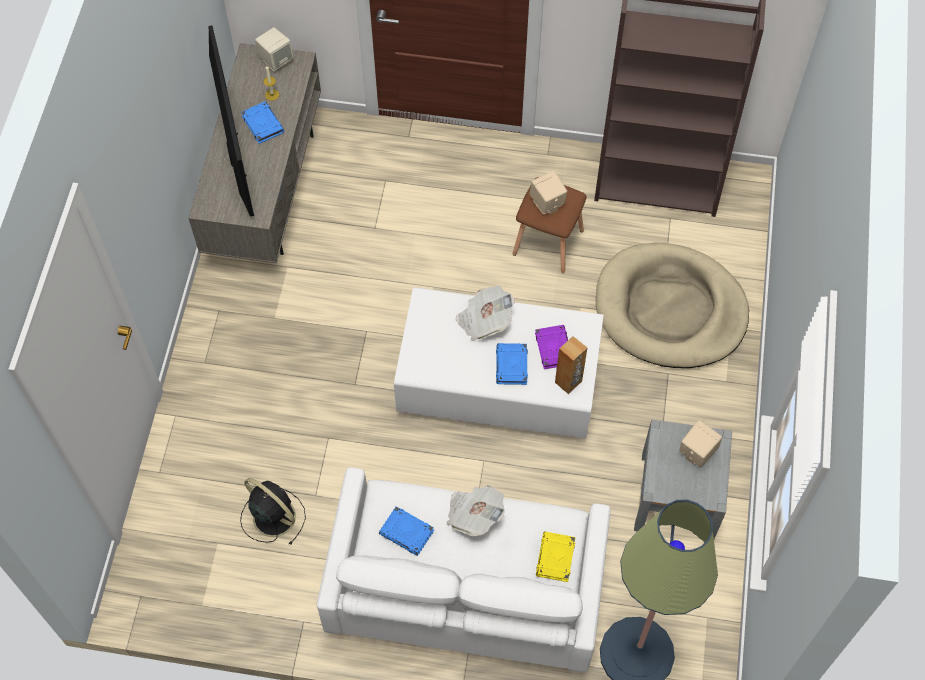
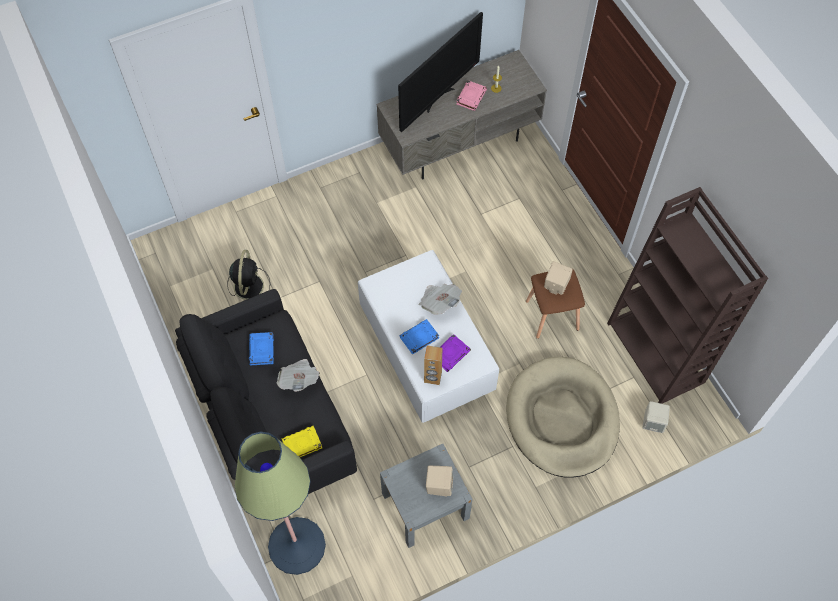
camera: 55 degrees right, 0 degrees up
blue book [241,101,284,144] -> pink book [456,80,487,111]
beige speaker [255,27,294,72] -> beige speaker moved to [642,401,670,433]
white sofa [317,467,610,673] -> black sofa [175,289,357,494]

